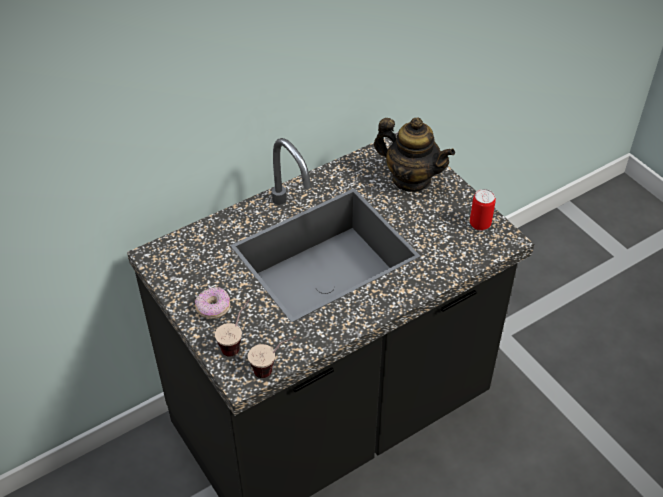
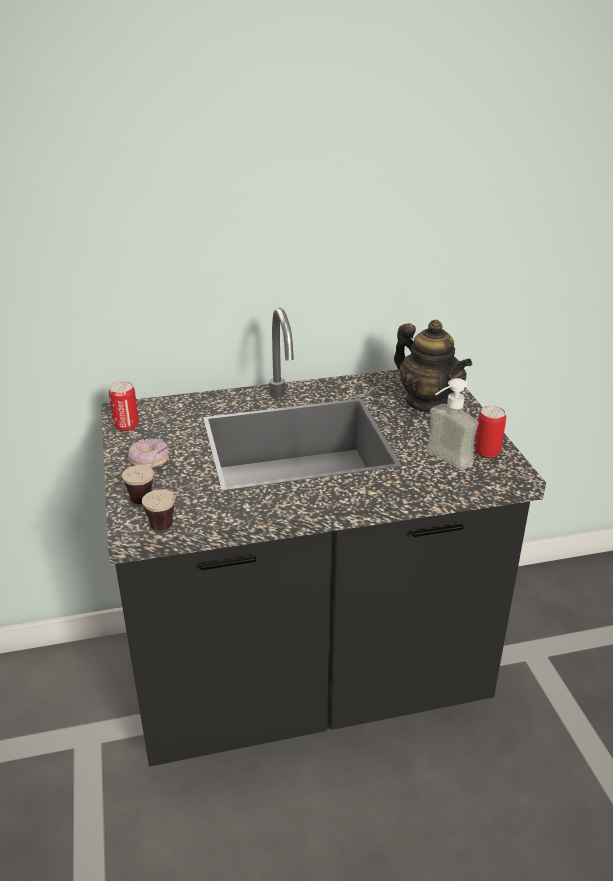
camera: 20 degrees right, 15 degrees down
none -> can [109,381,139,432]
none -> soap dispenser [426,378,479,470]

